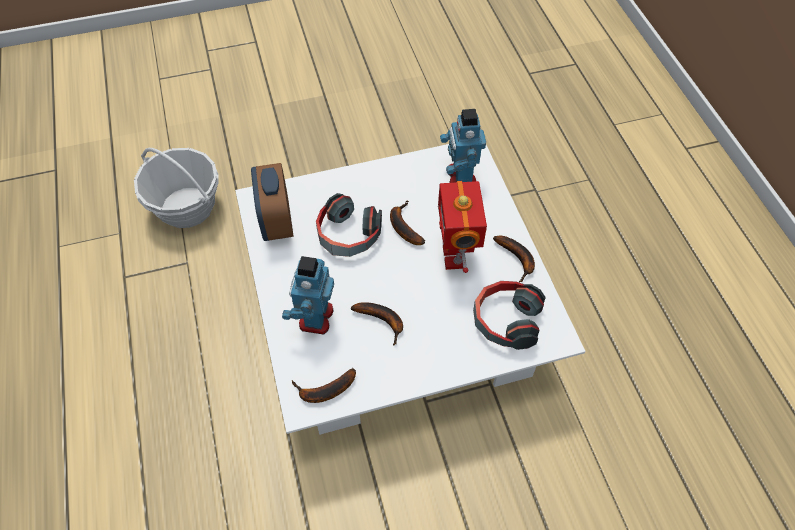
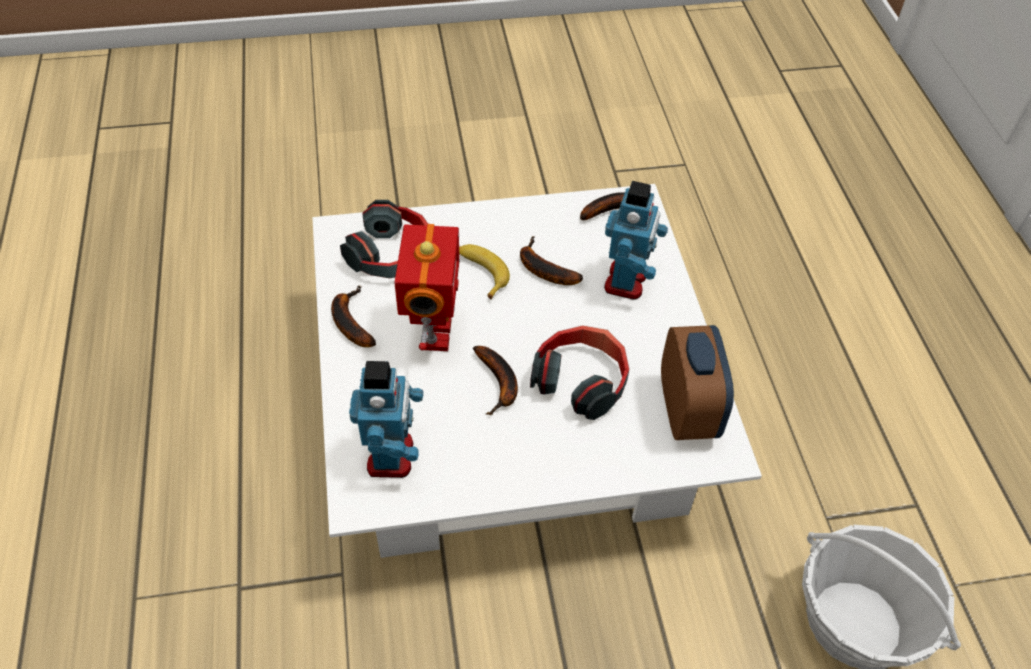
camera: 175 degrees left, 5 degrees down
none -> banana [459,244,510,300]

